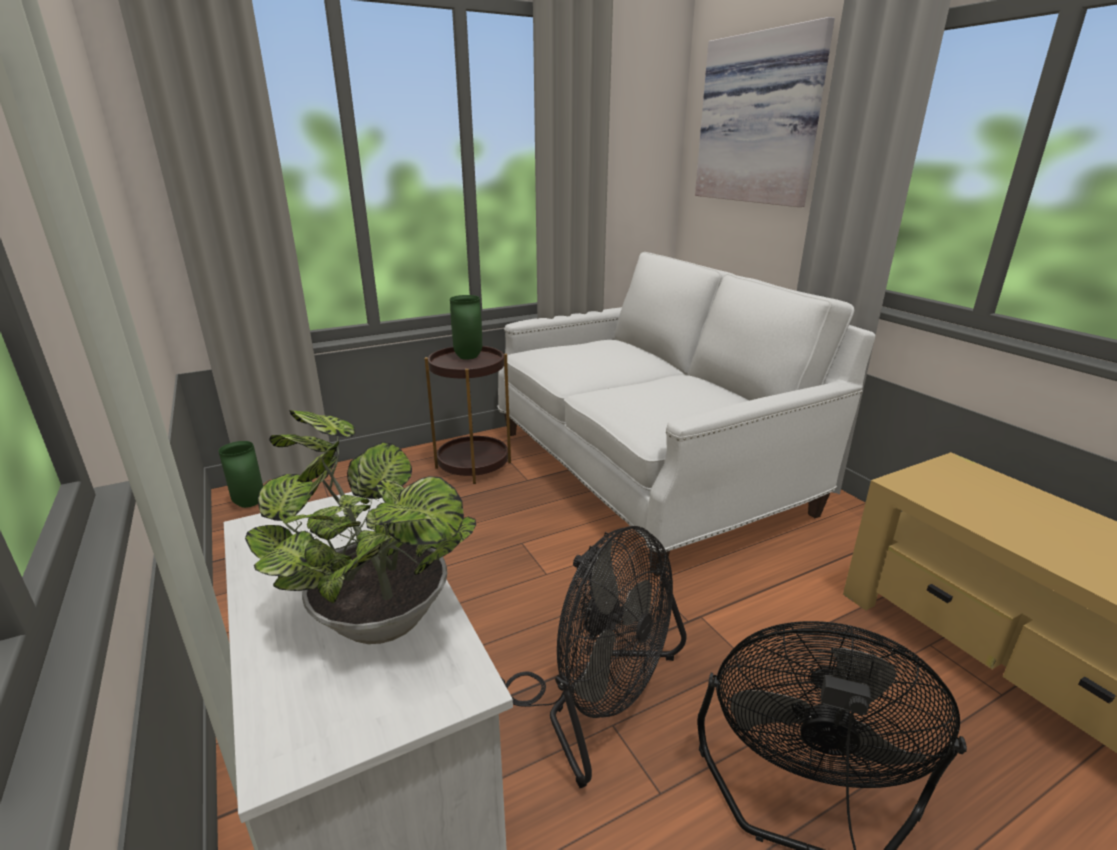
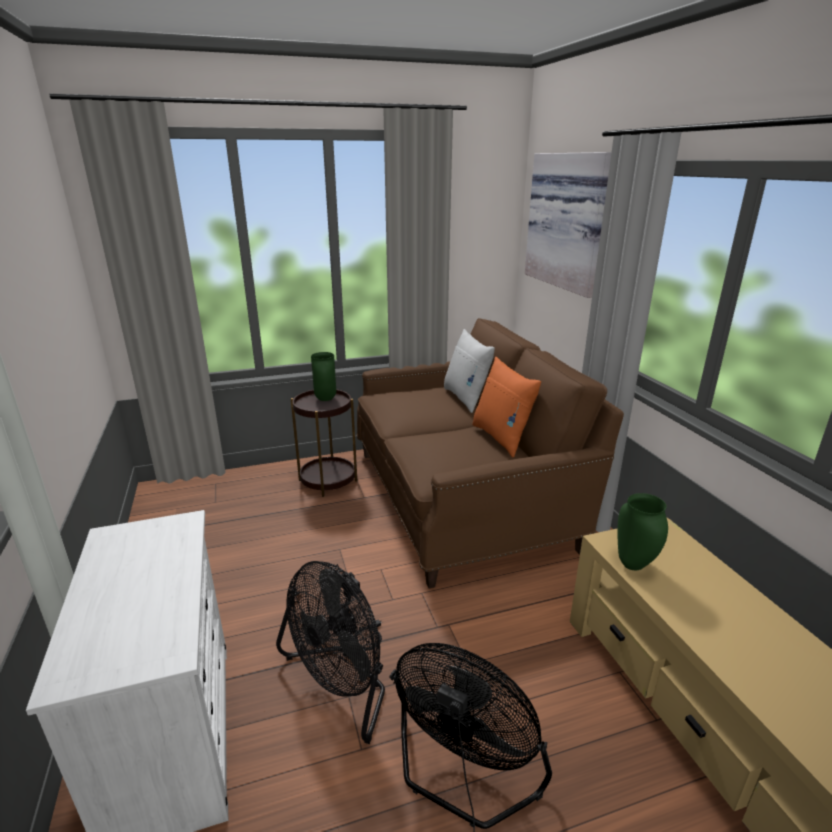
camera: 10 degrees right, 0 degrees up
green vase [219,441,263,508] -> green vase moved to [618,493,668,570]
potted plant [245,410,476,644] -> none
white sofa [497,252,875,577] -> brown sofa [357,318,624,589]
black fan [501,526,687,789] -> black fan turned 90 degrees clockwise [276,561,385,744]
none -> grey pillow [444,329,495,413]
none -> orange pillow [472,357,541,457]

